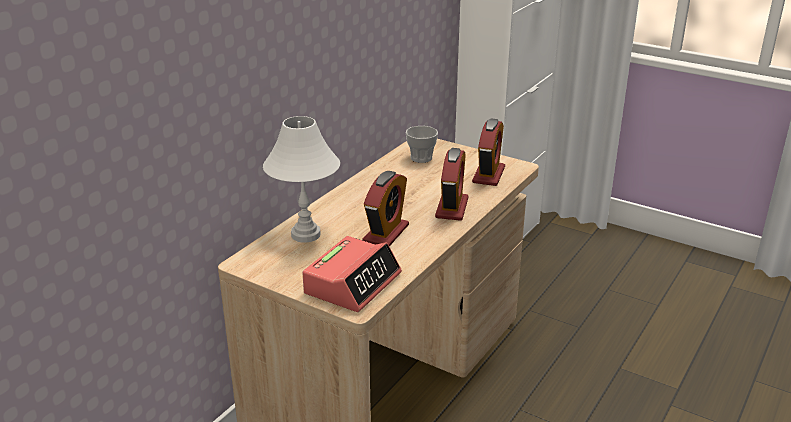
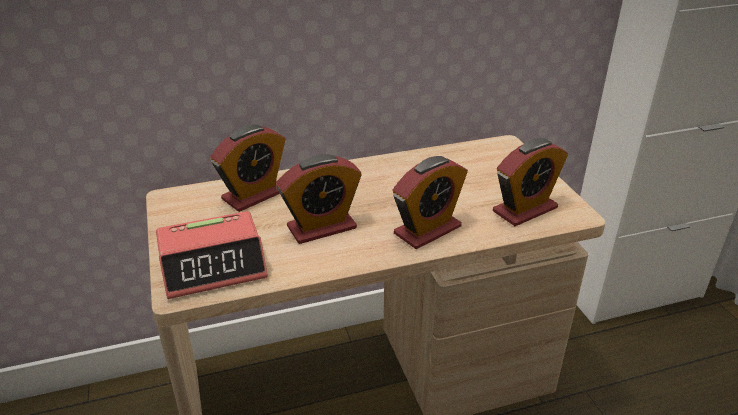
camera: 40 degrees right, 5 degrees up
white table lamp [263,116,340,243] -> alarm clock [210,125,286,212]
cup [406,126,438,163] -> none

